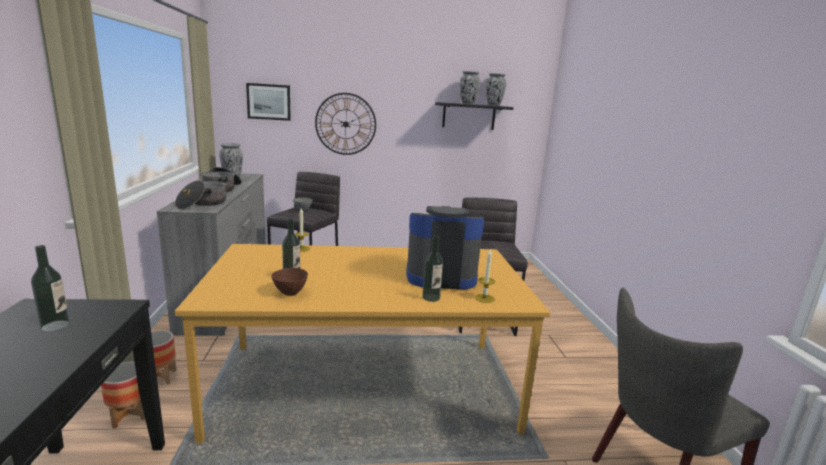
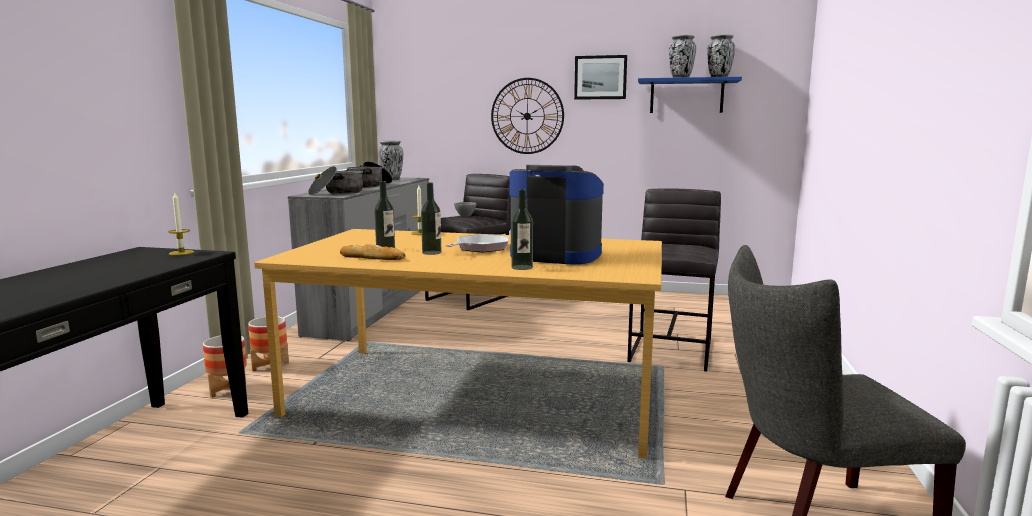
camera: 20 degrees right, 5 degrees down
bottle [31,245,70,332] -> bottle moved to [421,182,441,255]
picture [246,83,291,121] -> picture moved to [574,55,627,100]
brown bowl [271,268,308,296] -> bread [340,244,406,260]
black shelf [435,102,513,130] -> blue shelf [638,77,742,113]
candle [475,250,495,303] -> candle moved to [168,191,194,255]
none -> frying pan [445,234,509,252]

